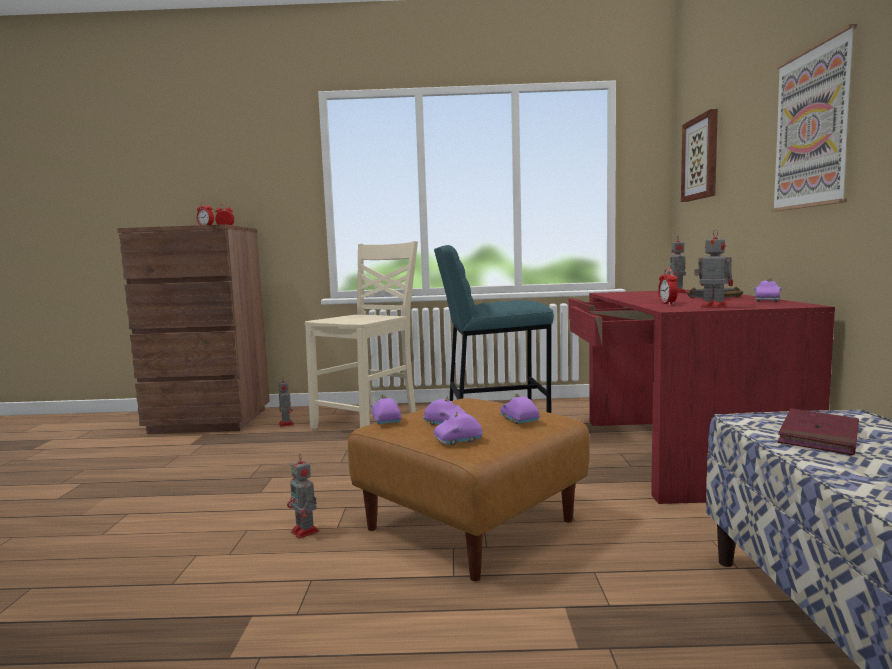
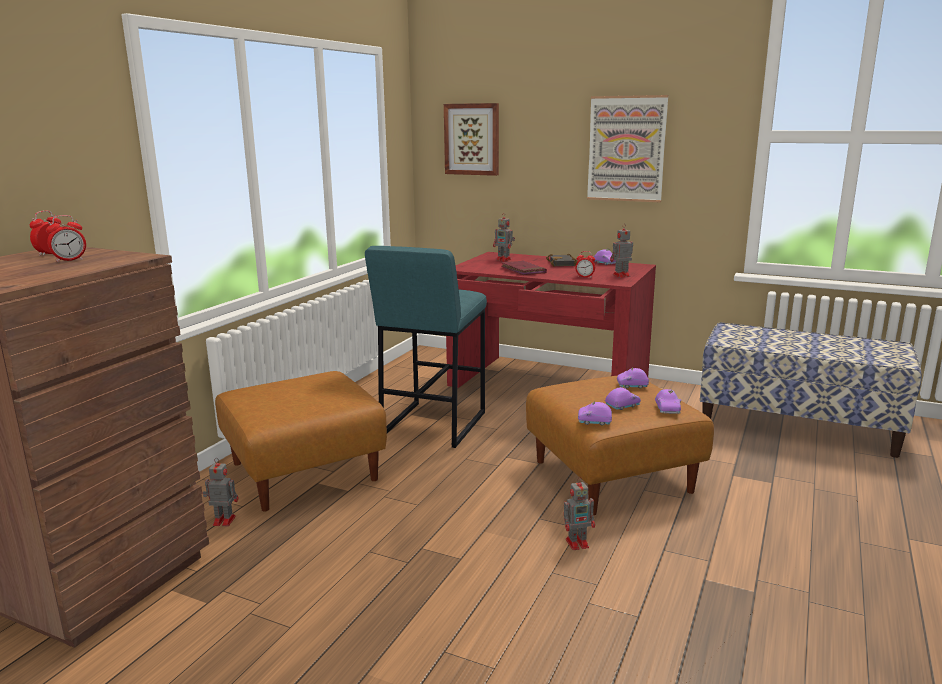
camera: 65 degrees left, 10 degrees up
beige chair [305,241,418,430] -> brown ottoman [215,371,387,512]
red book [777,409,859,455] -> red book moved to [501,261,547,275]

